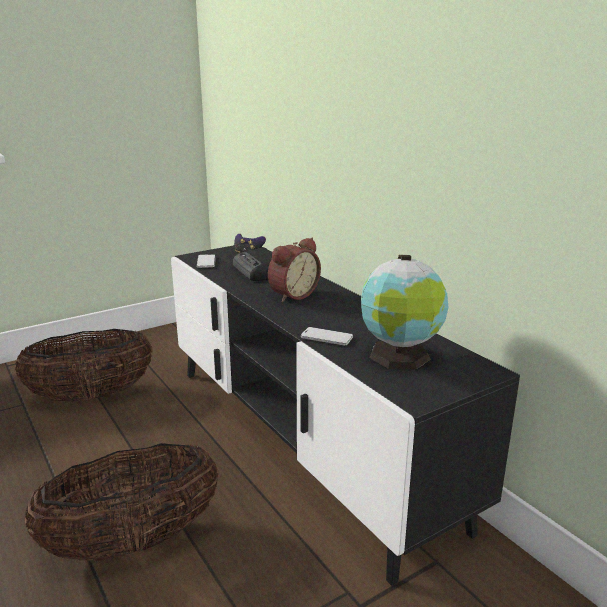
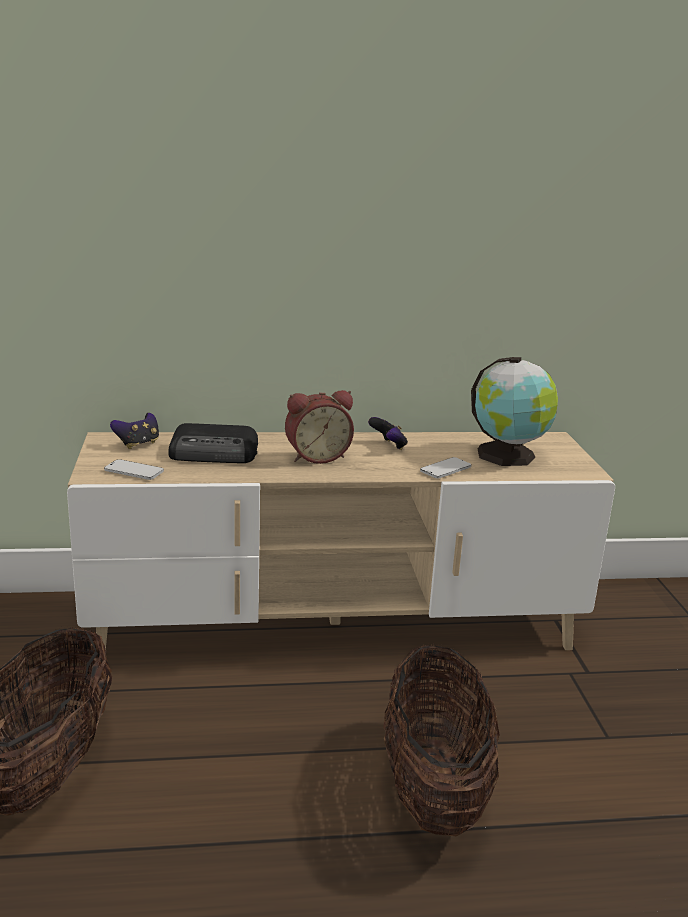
camera: 65 degrees left, 0 degrees up
black tv stand [171,245,520,586] -> beige tv stand [67,432,615,650]
alarm clock [268,238,321,302] -> alarm clock turned 90 degrees clockwise [285,390,354,464]
none -> game controller [368,417,408,450]

